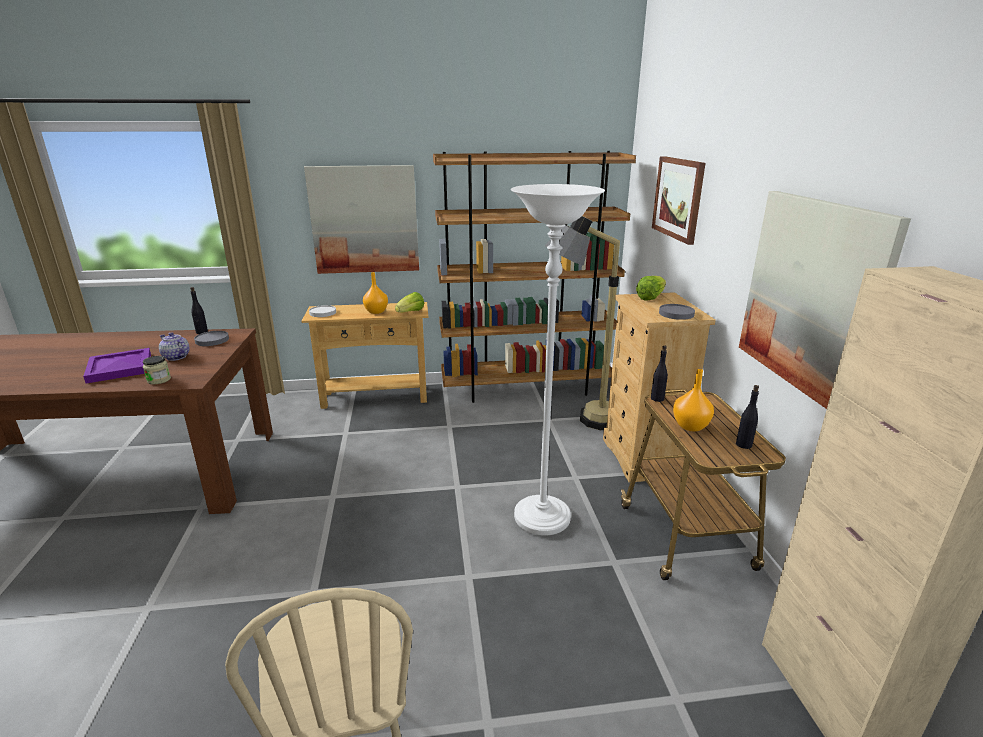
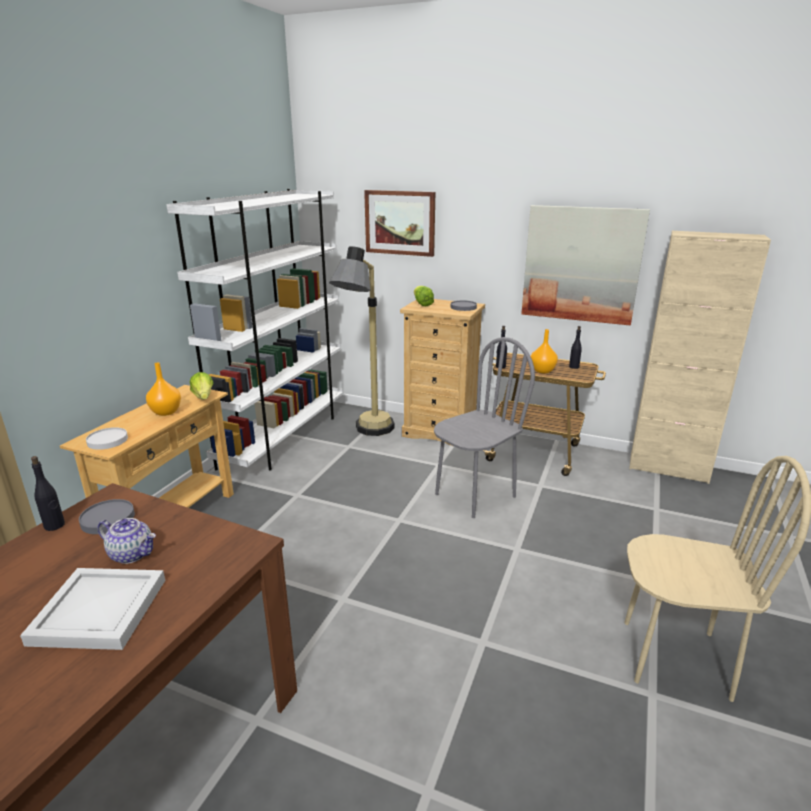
camera: 60 degrees left, 0 degrees up
purple tray [83,348,151,383] -> white tray [20,568,165,650]
jar [143,356,171,384] -> none
teapot [159,332,190,361] -> teapot turned 135 degrees counterclockwise [98,518,156,564]
picture [304,165,419,274] -> none
brown bookcase [433,151,636,403] -> white bookcase [166,189,343,470]
white floor lamp [511,184,605,536] -> grey chair [434,337,535,518]

